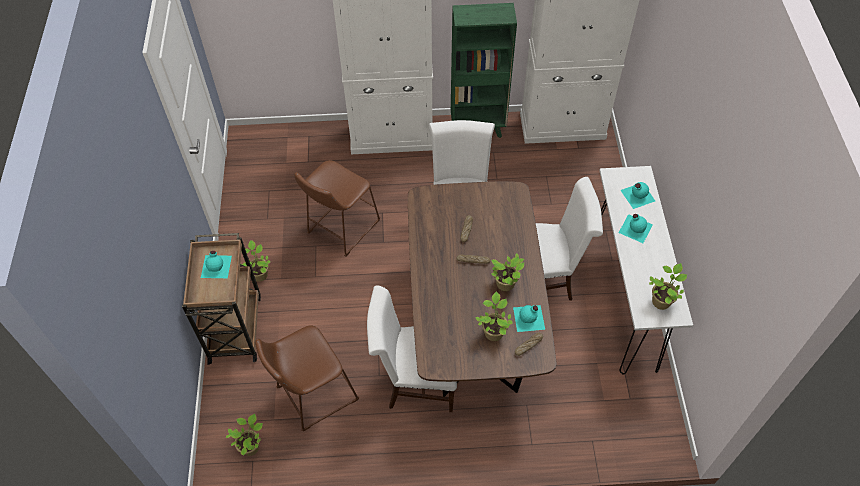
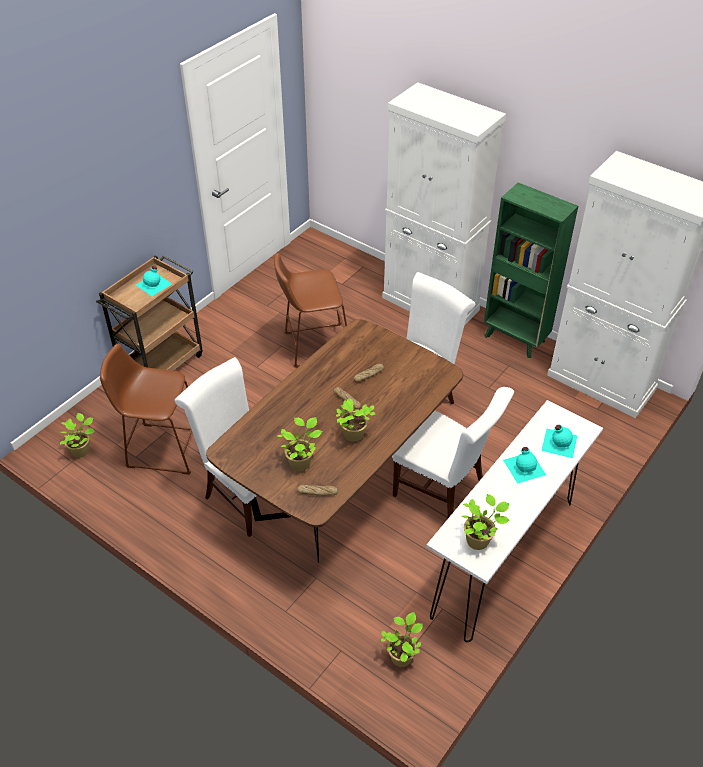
camera: 40 degrees right, 10 degrees down
potted plant [241,240,270,282] -> potted plant moved to [381,612,423,667]
turquoise bottle [513,305,545,332] -> none

